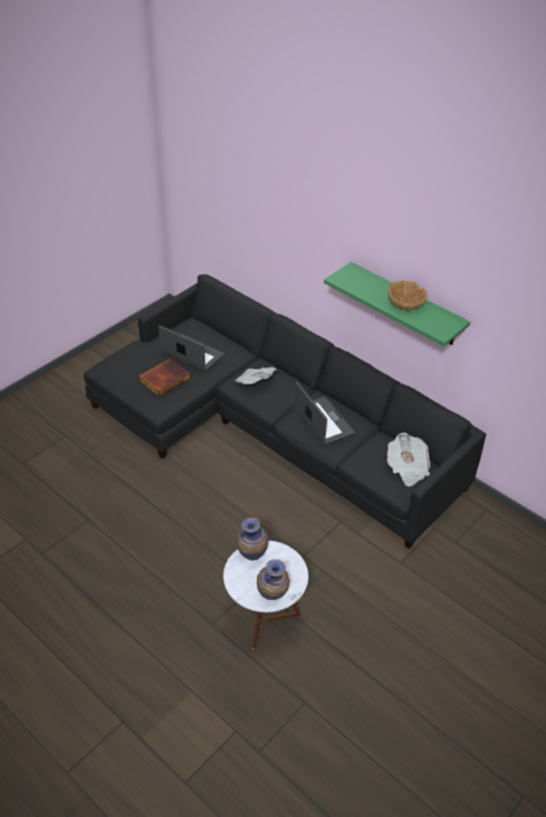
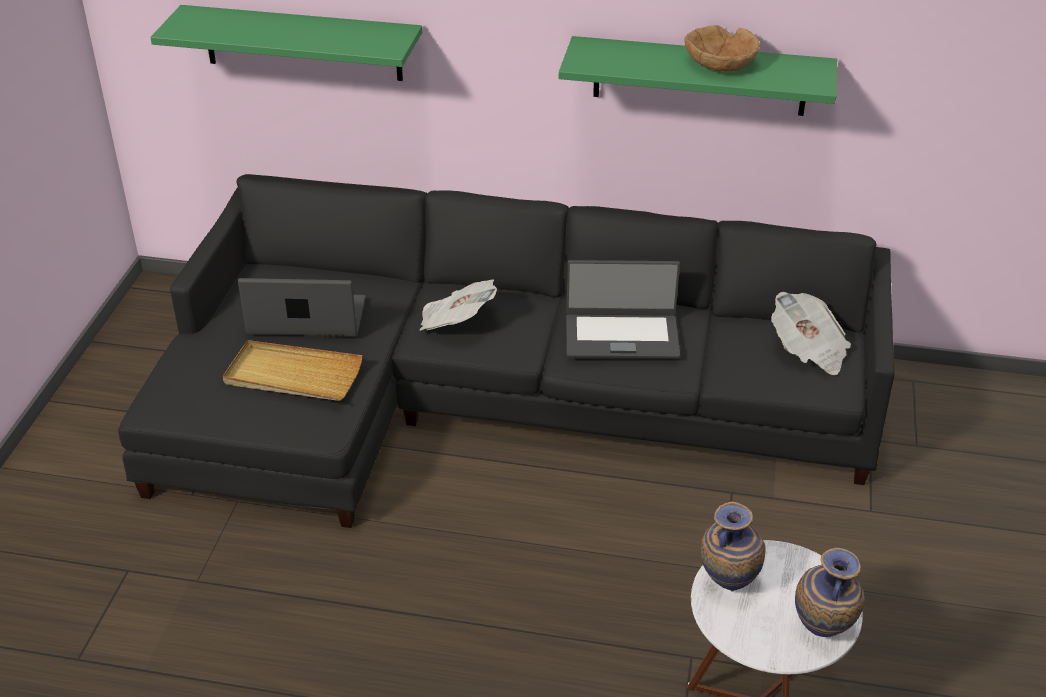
camera: 30 degrees left, 5 degrees down
book [139,359,190,397] -> beige tray [223,340,362,401]
laptop [294,382,355,445] -> laptop turned 150 degrees clockwise [566,260,680,359]
none -> green shelf [150,5,422,81]

